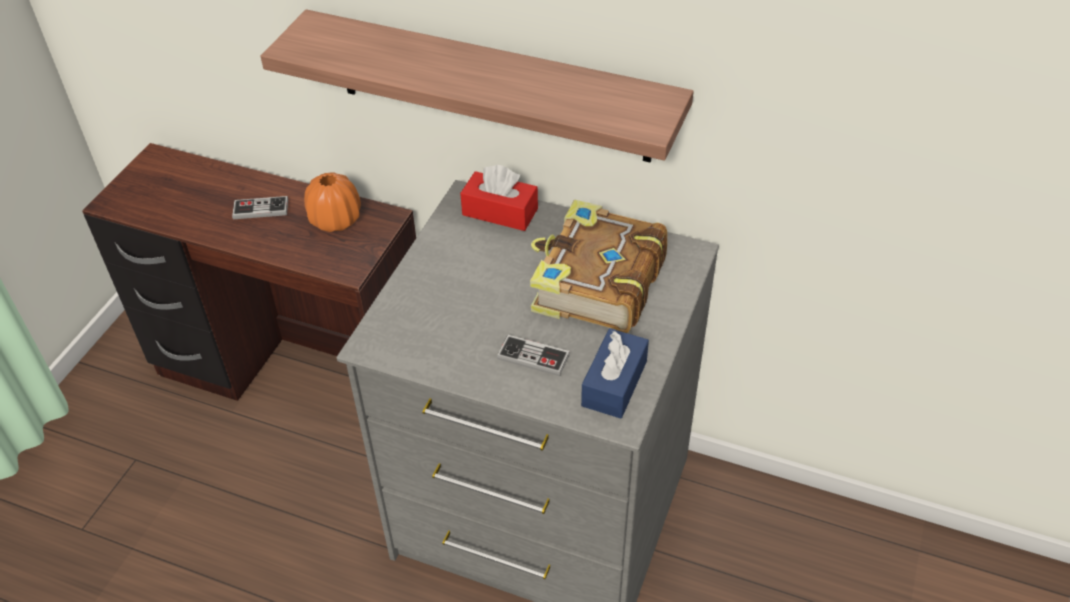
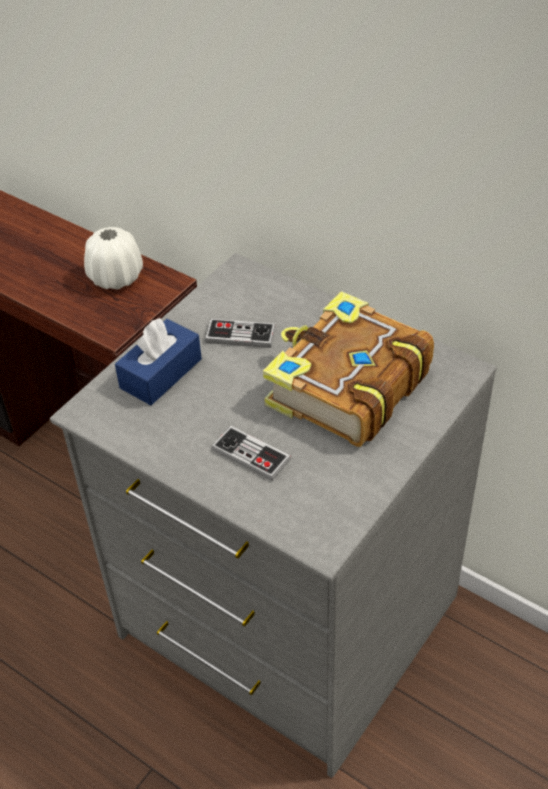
camera: 15 degrees right, 0 degrees up
game controller [232,196,288,219] -> game controller moved to [205,319,275,348]
shelf [260,9,694,162] -> none
orange vase [304,172,361,232] -> white vase [84,227,143,290]
red tissue box [460,165,538,231] -> none
blue tissue box [581,328,649,419] -> blue tissue box moved to [115,318,202,405]

